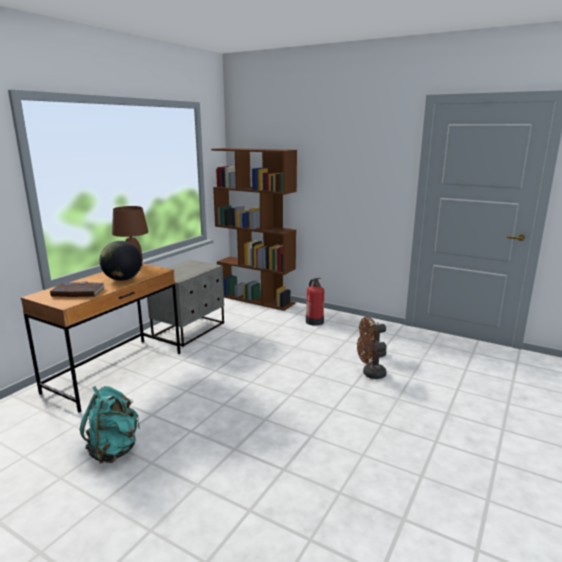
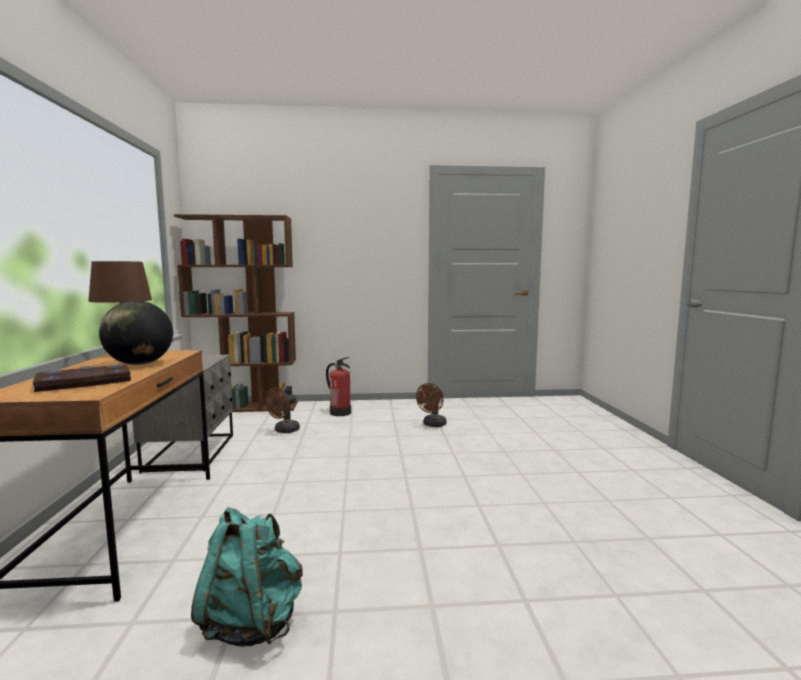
camera: 35 degrees left, 10 degrees down
brown fan [357,334,387,379] -> brown fan moved to [265,387,300,433]

